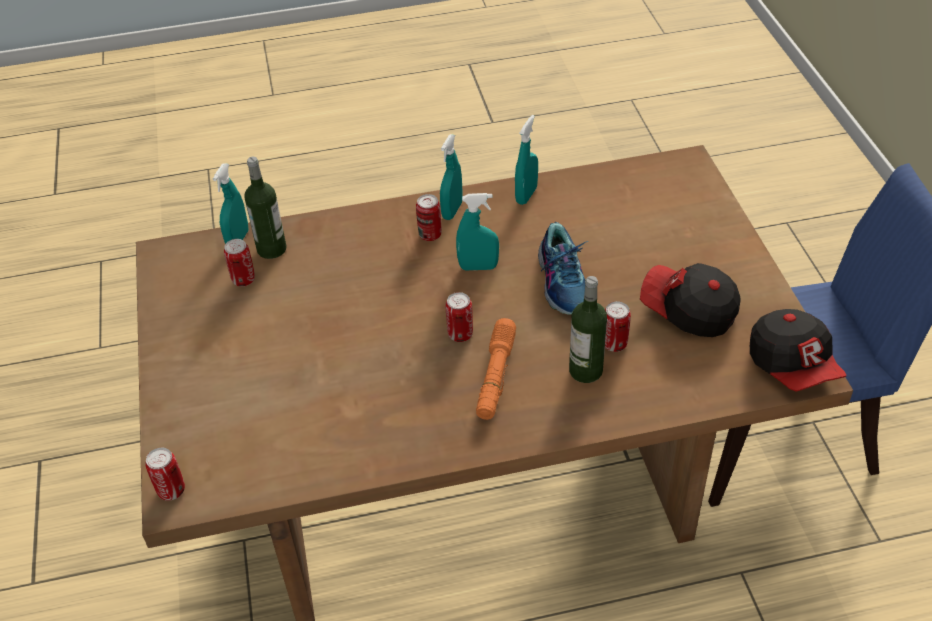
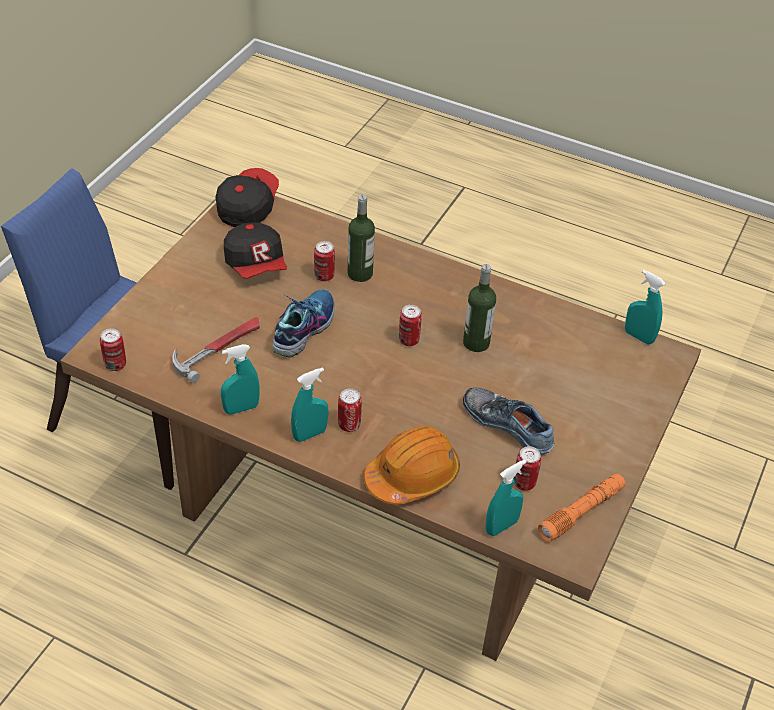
camera: 145 degrees left, 0 degrees up
can [146,448,185,501] -> can moved to [100,328,126,371]
bottle [244,157,286,259] -> bottle moved to [463,264,496,352]
turquoise spray bottle [456,193,499,270] -> turquoise spray bottle moved to [625,270,666,345]
orange flashlight [476,318,516,420] -> orange flashlight moved to [538,474,626,542]
none -> hammer [172,317,260,383]
none -> orange hard hat [364,426,460,504]
none -> shoe [463,387,554,455]

